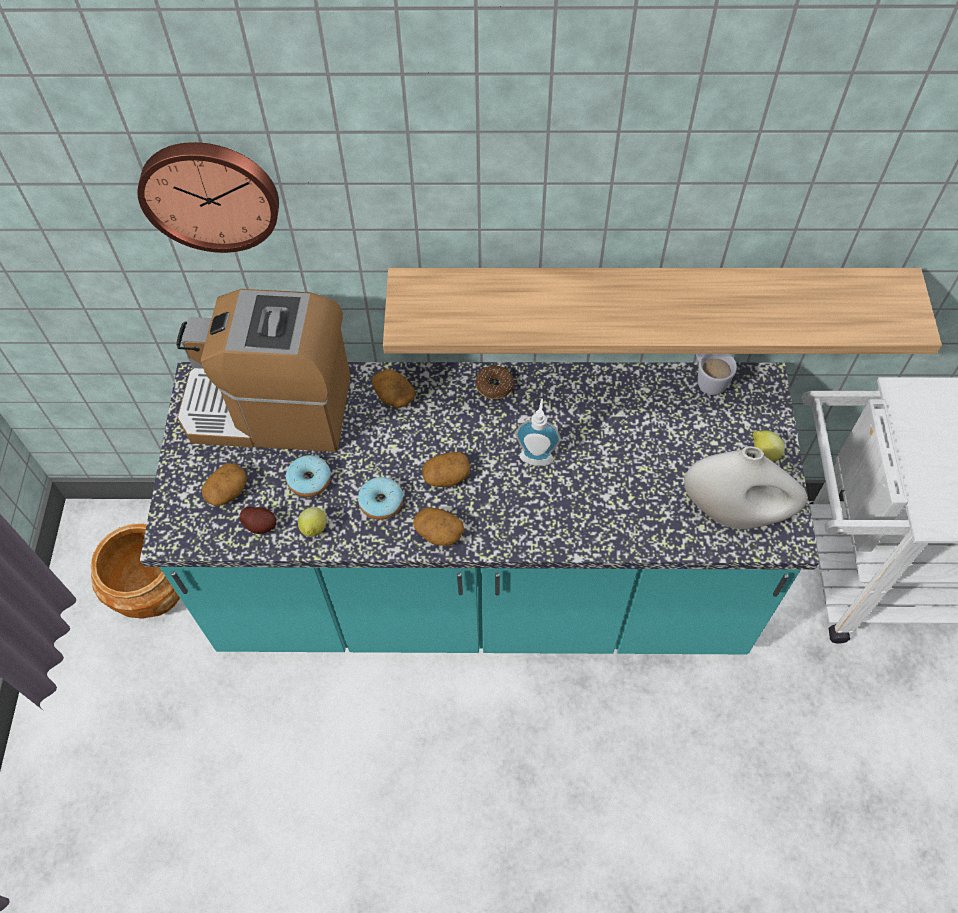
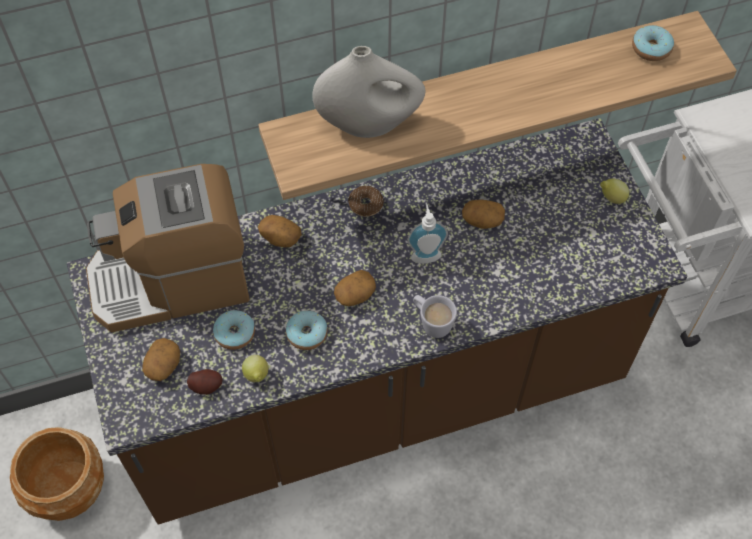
camera: 20 degrees left, 0 degrees up
wall clock [137,142,279,253] -> none
turquoise counter [140,362,819,654] -> brown counter [67,118,687,525]
potato [413,507,464,546] -> potato moved to [462,199,505,229]
white vase [684,446,807,529] -> white vase moved to [312,46,425,138]
white mug [696,354,737,395] -> white mug moved to [413,295,457,338]
none -> donut [632,25,674,61]

